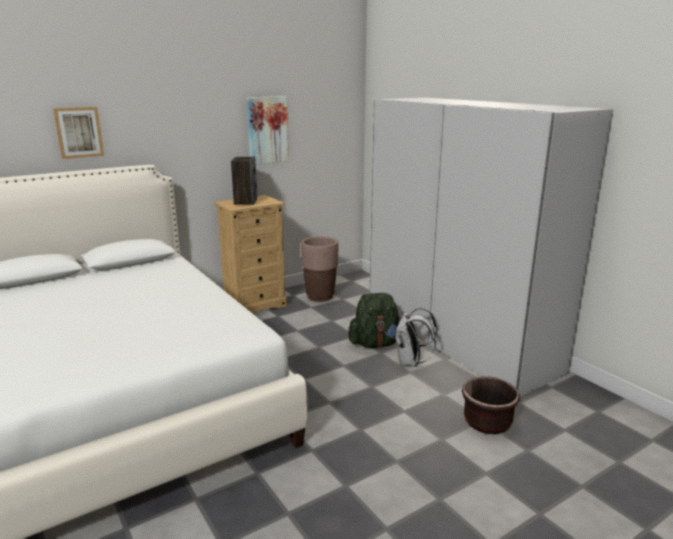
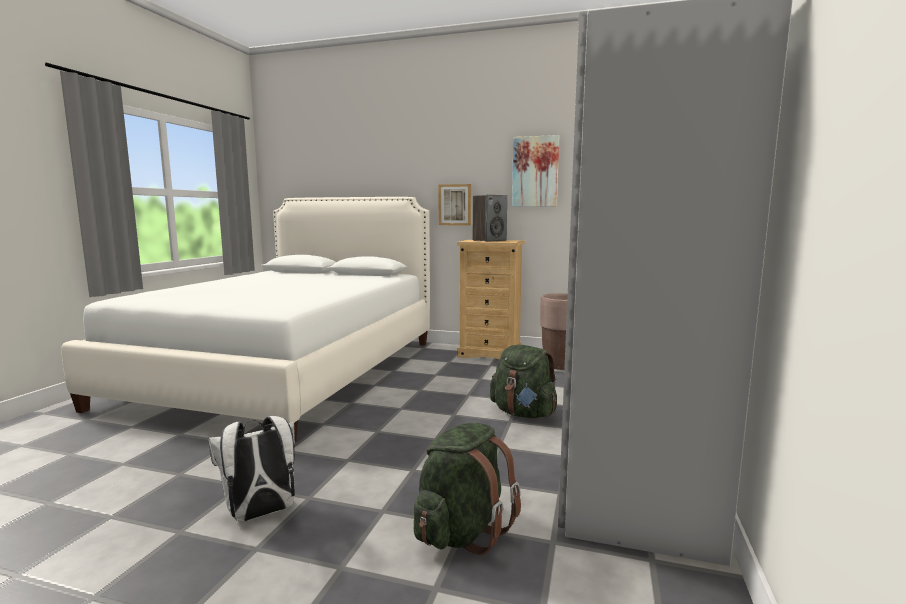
camera: 50 degrees right, 10 degrees down
picture [53,107,104,159] -> picture moved to [439,184,471,226]
white backpack [395,307,437,367] -> white backpack moved to [208,416,295,522]
brown planter [462,376,520,434] -> green backpack [414,423,521,555]

